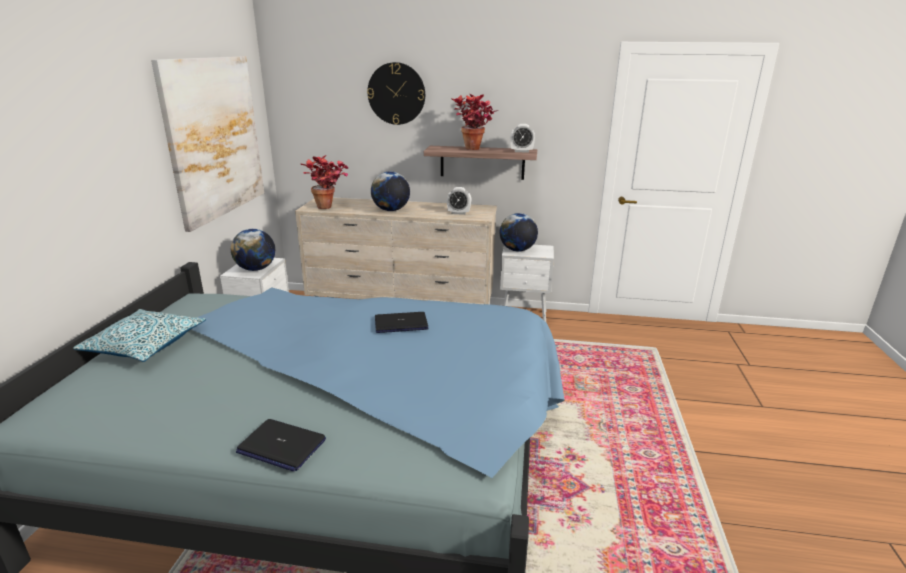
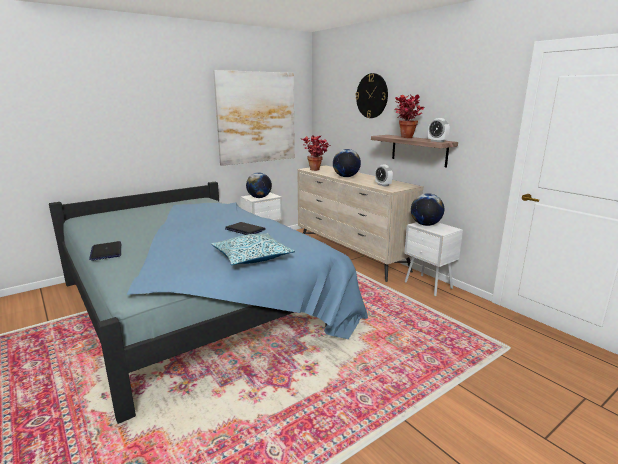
camera: 45 degrees right, 5 degrees down
pillow [73,309,206,362] -> pillow moved to [211,233,295,265]

